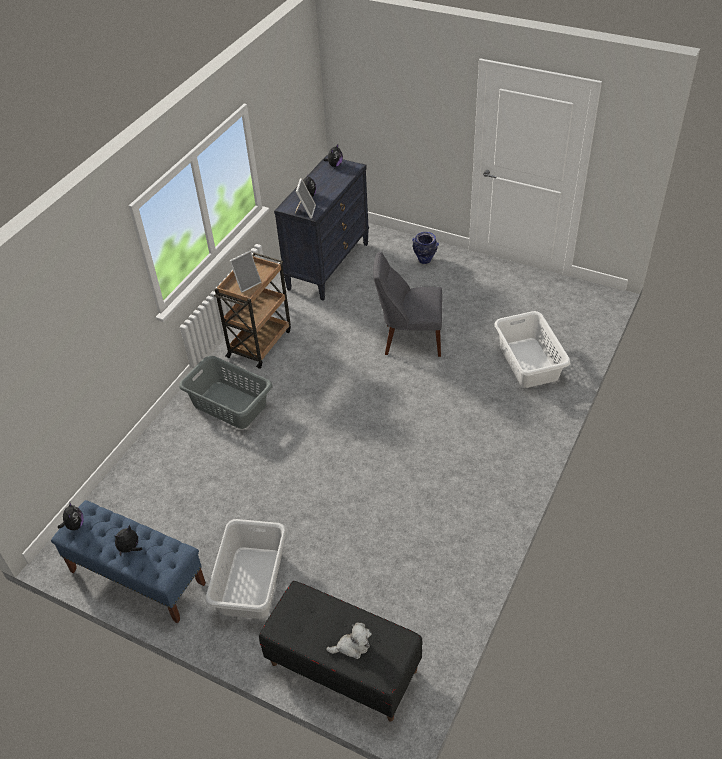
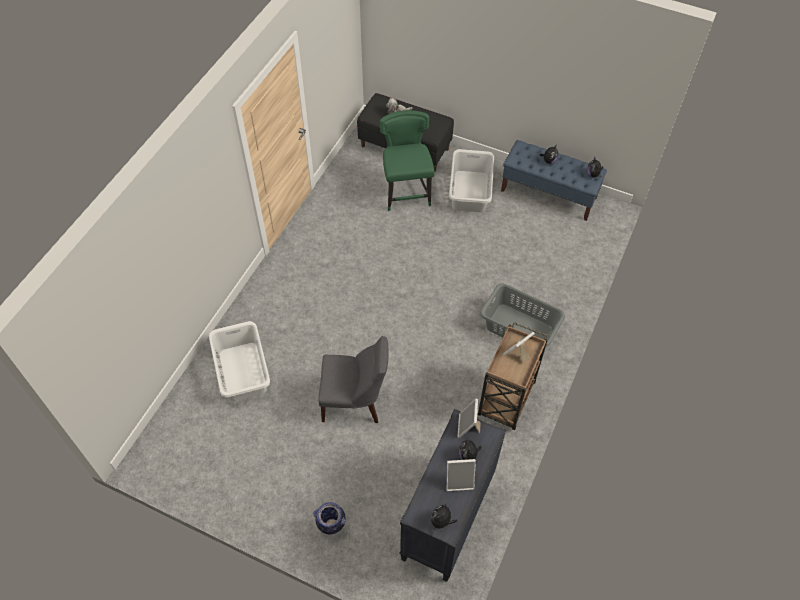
camera: 175 degrees right, 10 degrees up
none -> green chair [380,110,435,211]
none -> picture frame [447,459,476,491]

